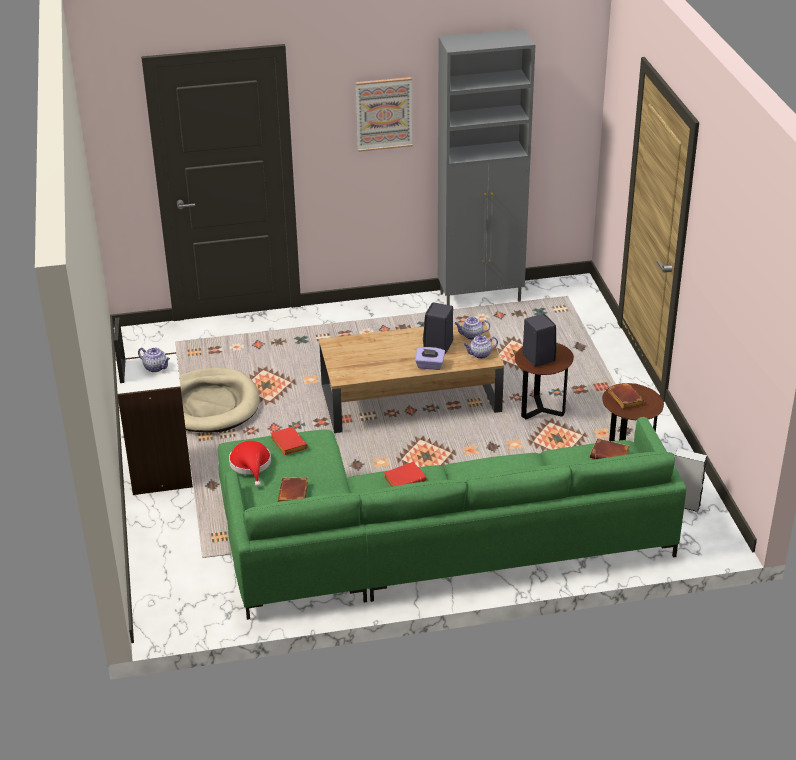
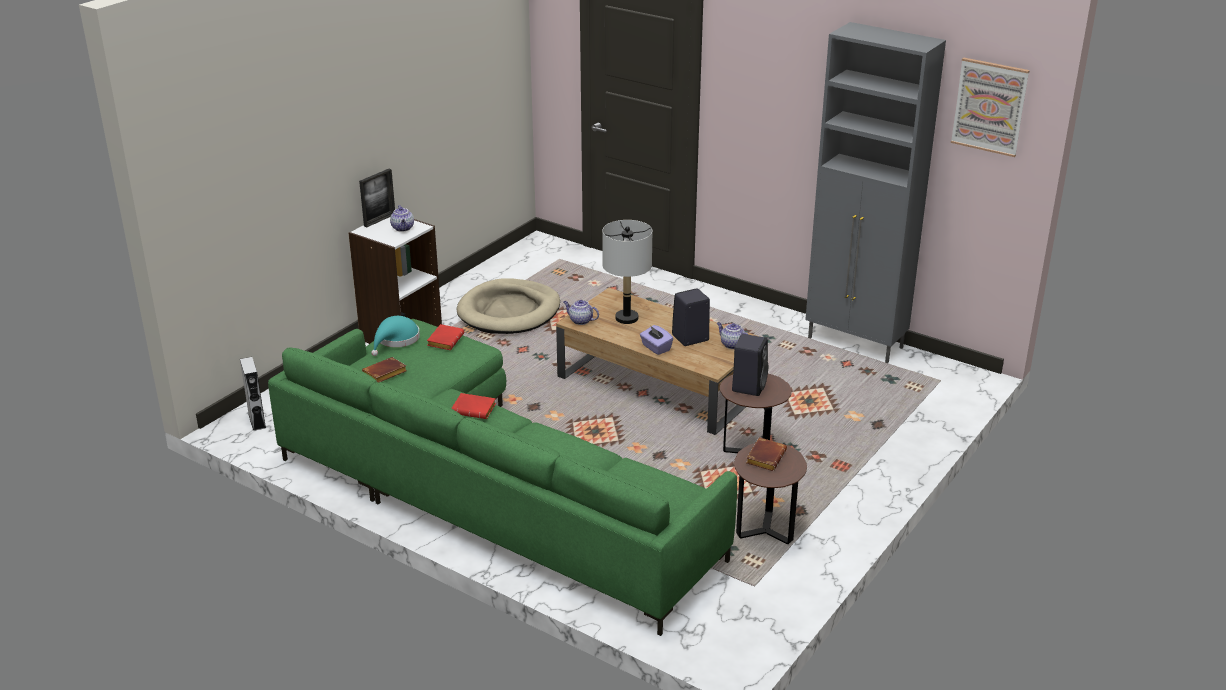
camera: 45 degrees right, 5 degrees down
red hat [229,441,271,487] -> turquoise hat [371,316,420,356]
picture [356,77,412,152] -> picture moved to [951,58,1030,157]
teapot [464,336,498,359] -> teapot moved to [563,300,599,325]
brown book [590,438,630,459] -> none
grey speaker [674,449,707,512] -> grey speaker moved to [240,357,266,431]
none -> grey table lamp [602,220,652,324]

